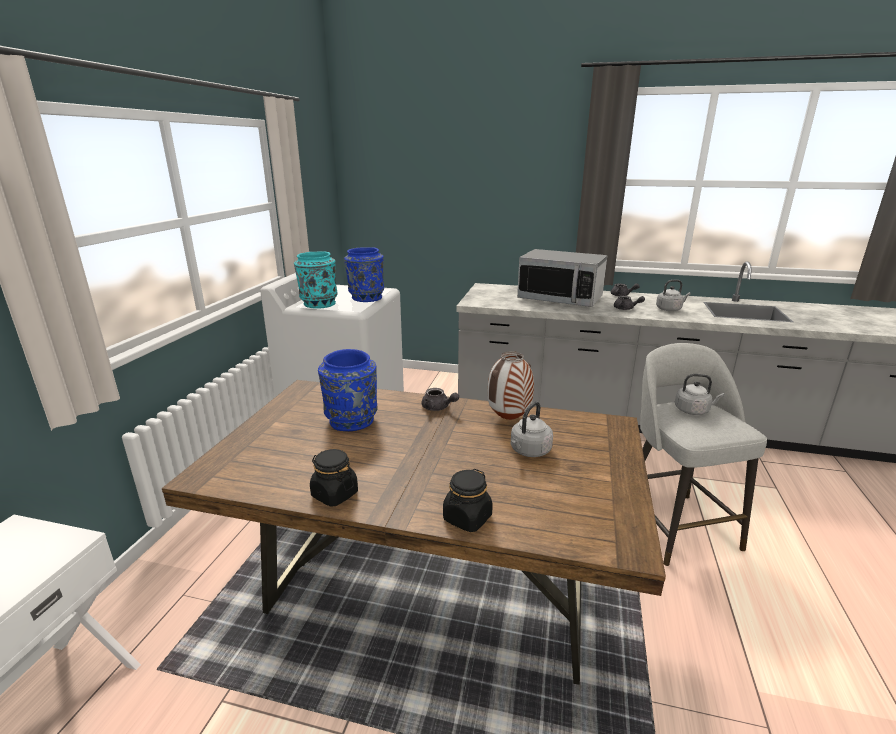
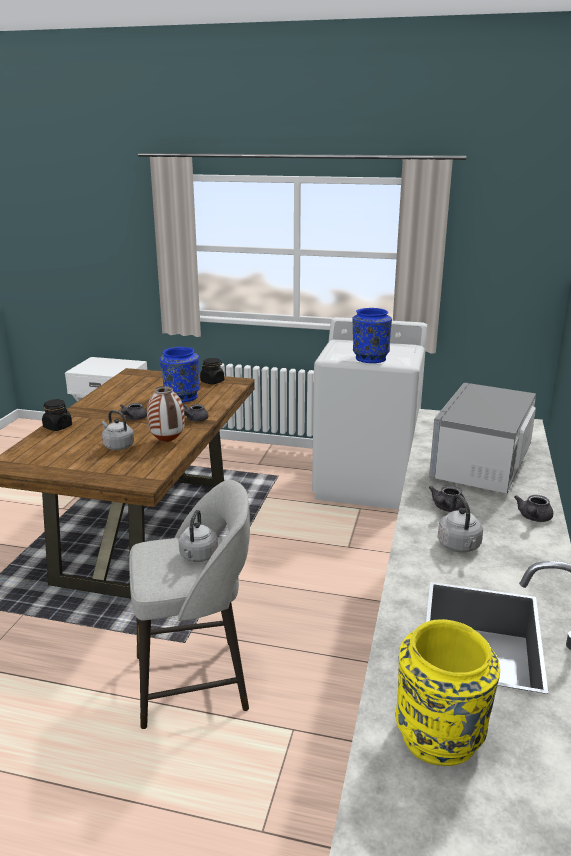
camera: 90 degrees right, 0 degrees up
turquoise vase [294,251,338,309] -> none
black jar [310,449,358,507] -> black jar moved to [200,358,224,384]
none -> grey teapot [120,403,147,420]
none -> yellow vase [396,619,500,766]

